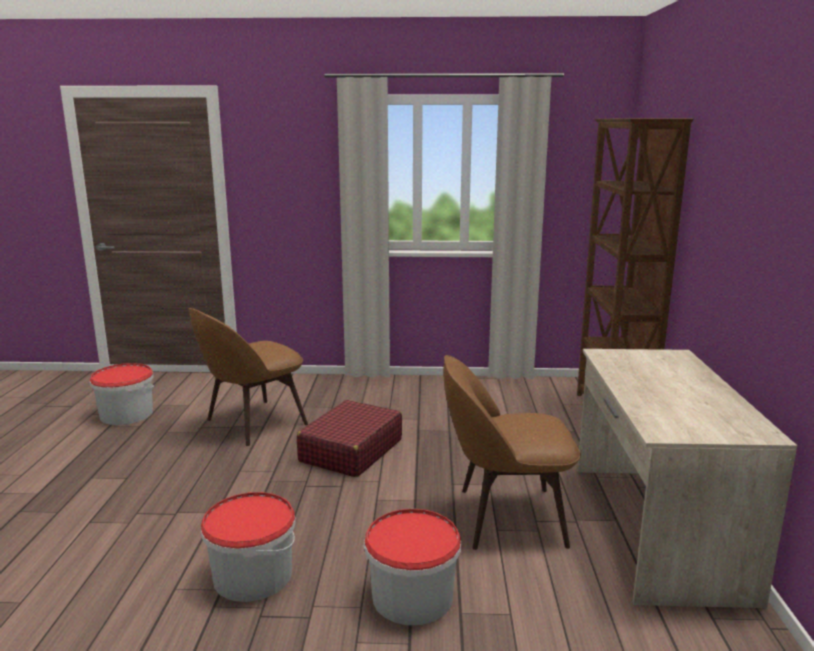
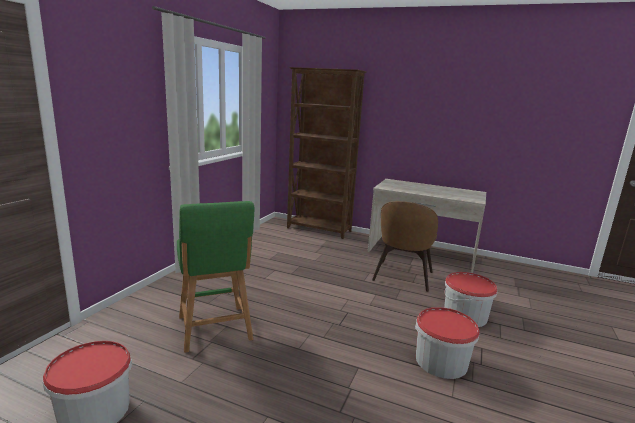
camera: 70 degrees left, 0 degrees up
brown chair [188,308,308,446] -> green stool [177,201,255,353]
red suitcase [297,400,402,477] -> none

